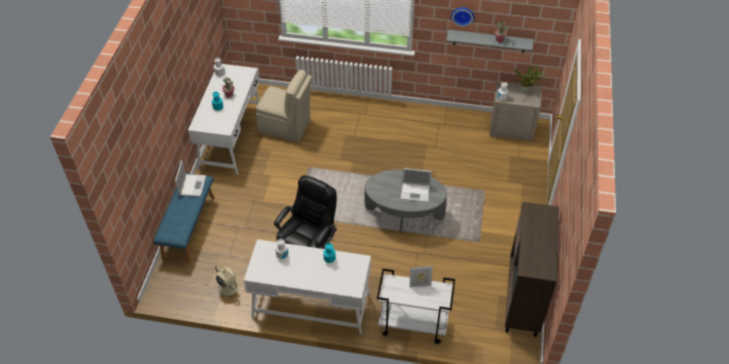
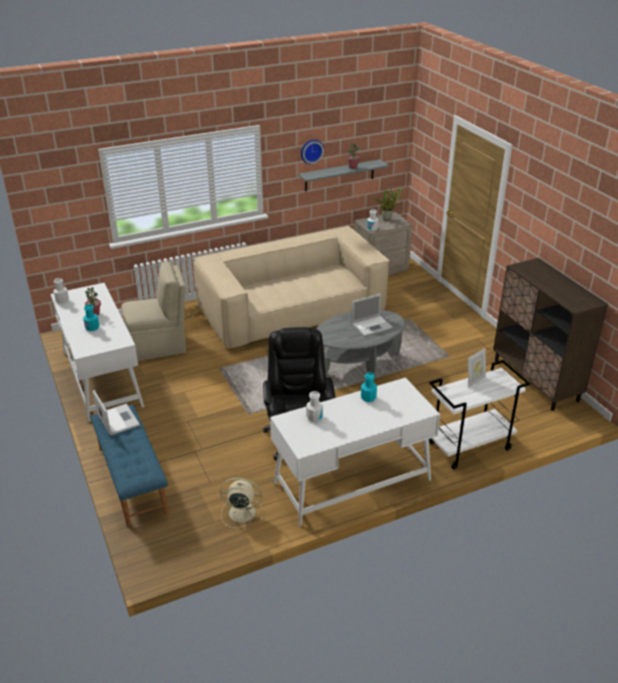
camera: 35 degrees left, 15 degrees down
none -> beige sofa [193,226,390,349]

